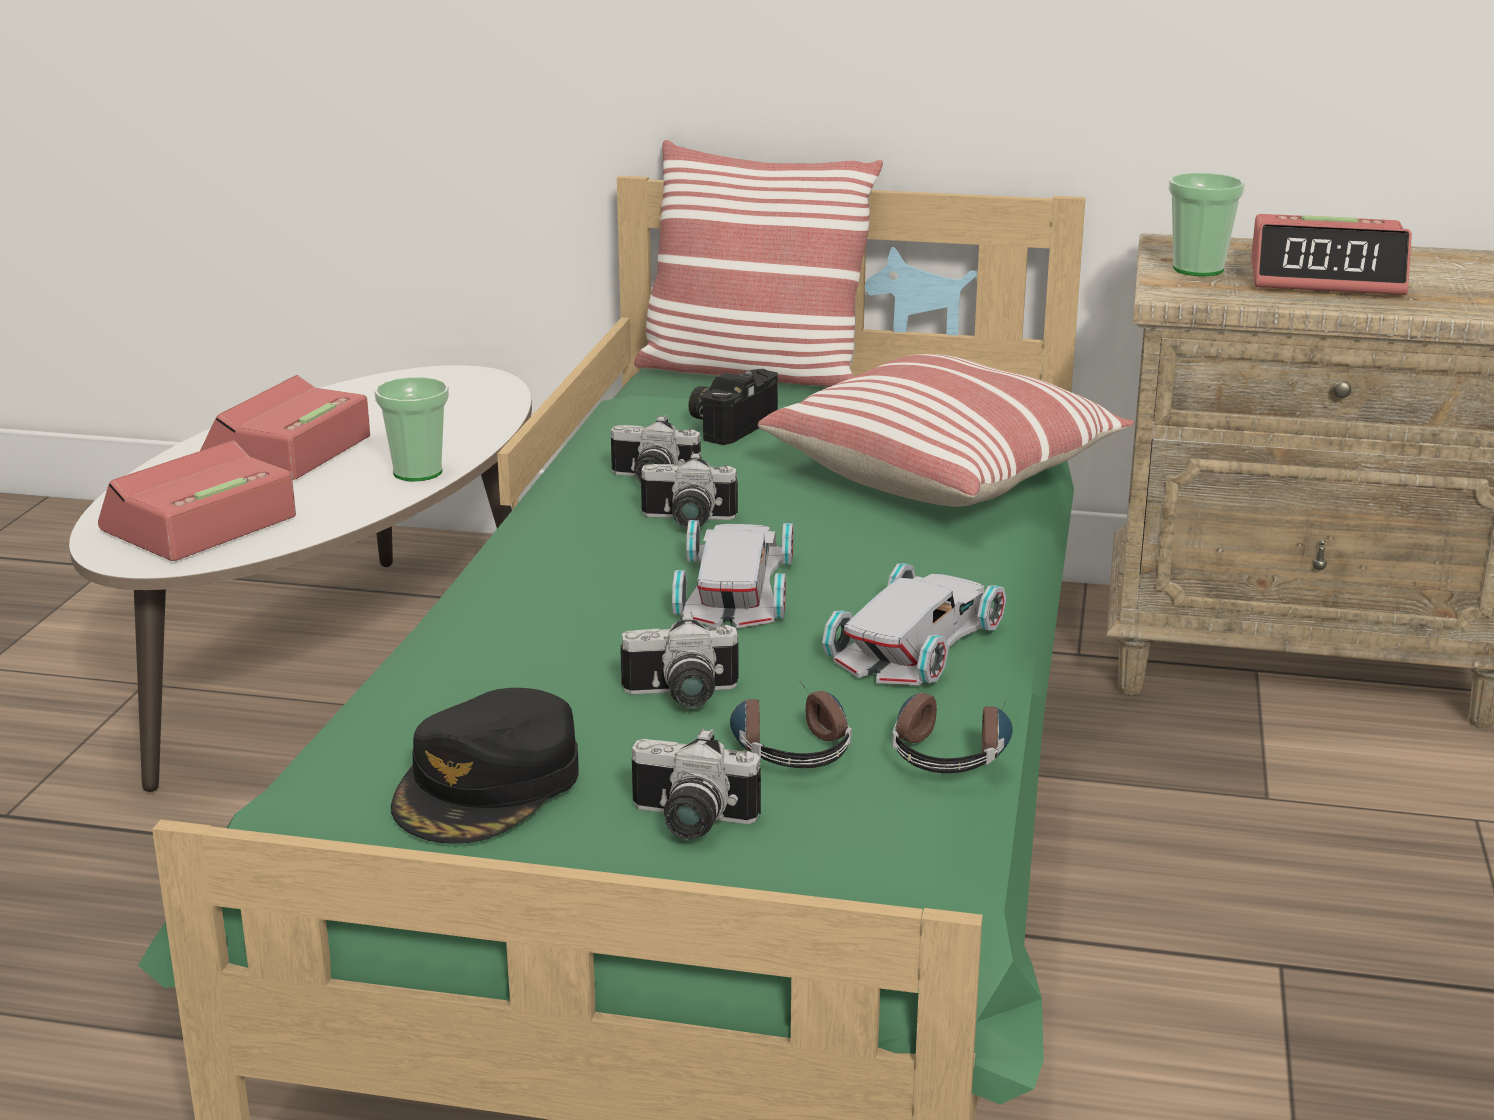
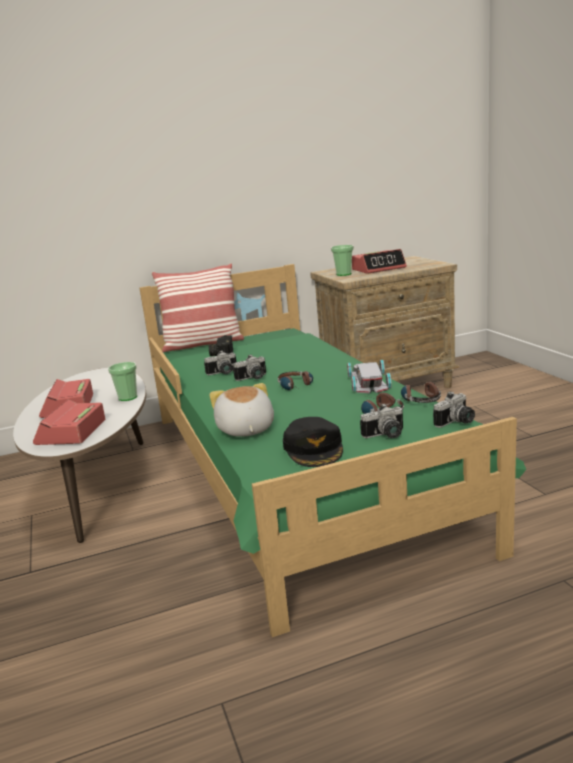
camera: 30 degrees left, 5 degrees down
camera [620,611,739,708] -> camera moved to [433,392,475,428]
white toy car [672,520,794,629] -> headphones [278,371,313,390]
pillow [758,354,1134,507] -> none
none -> plush toy [209,383,274,437]

